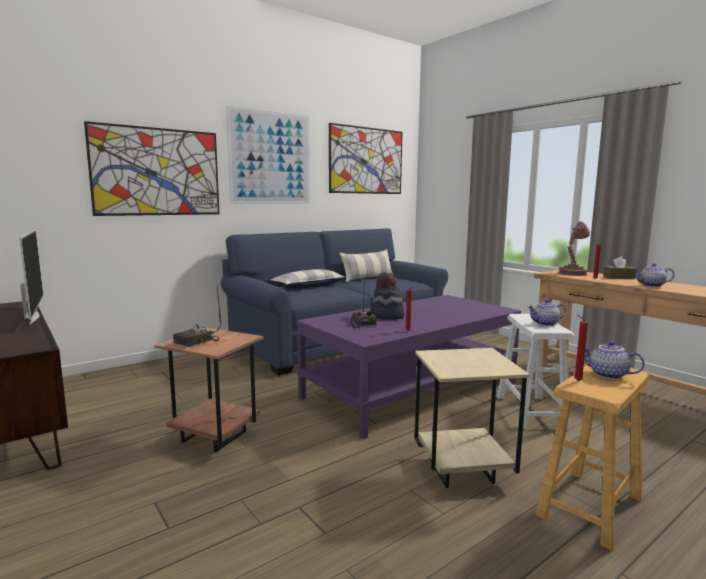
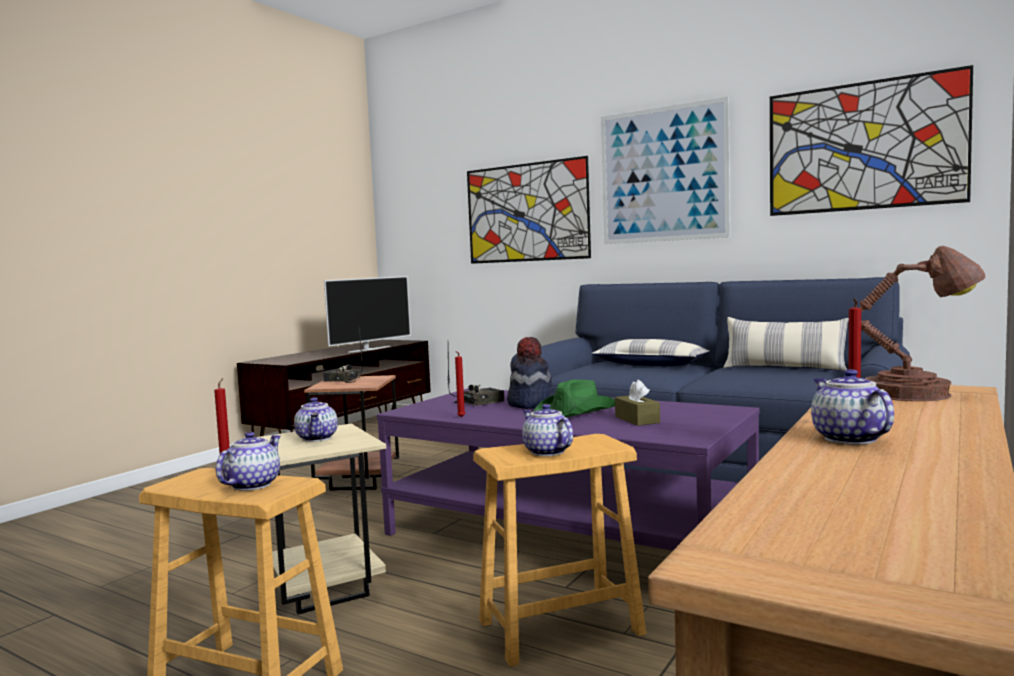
camera: 70 degrees right, 5 degrees down
white stool [497,314,574,429] -> brown stool [473,434,646,667]
brown tissue box [603,257,636,279] -> brown tissue box moved to [615,380,660,426]
none -> teapot [294,397,338,442]
none -> green hat [533,380,615,417]

